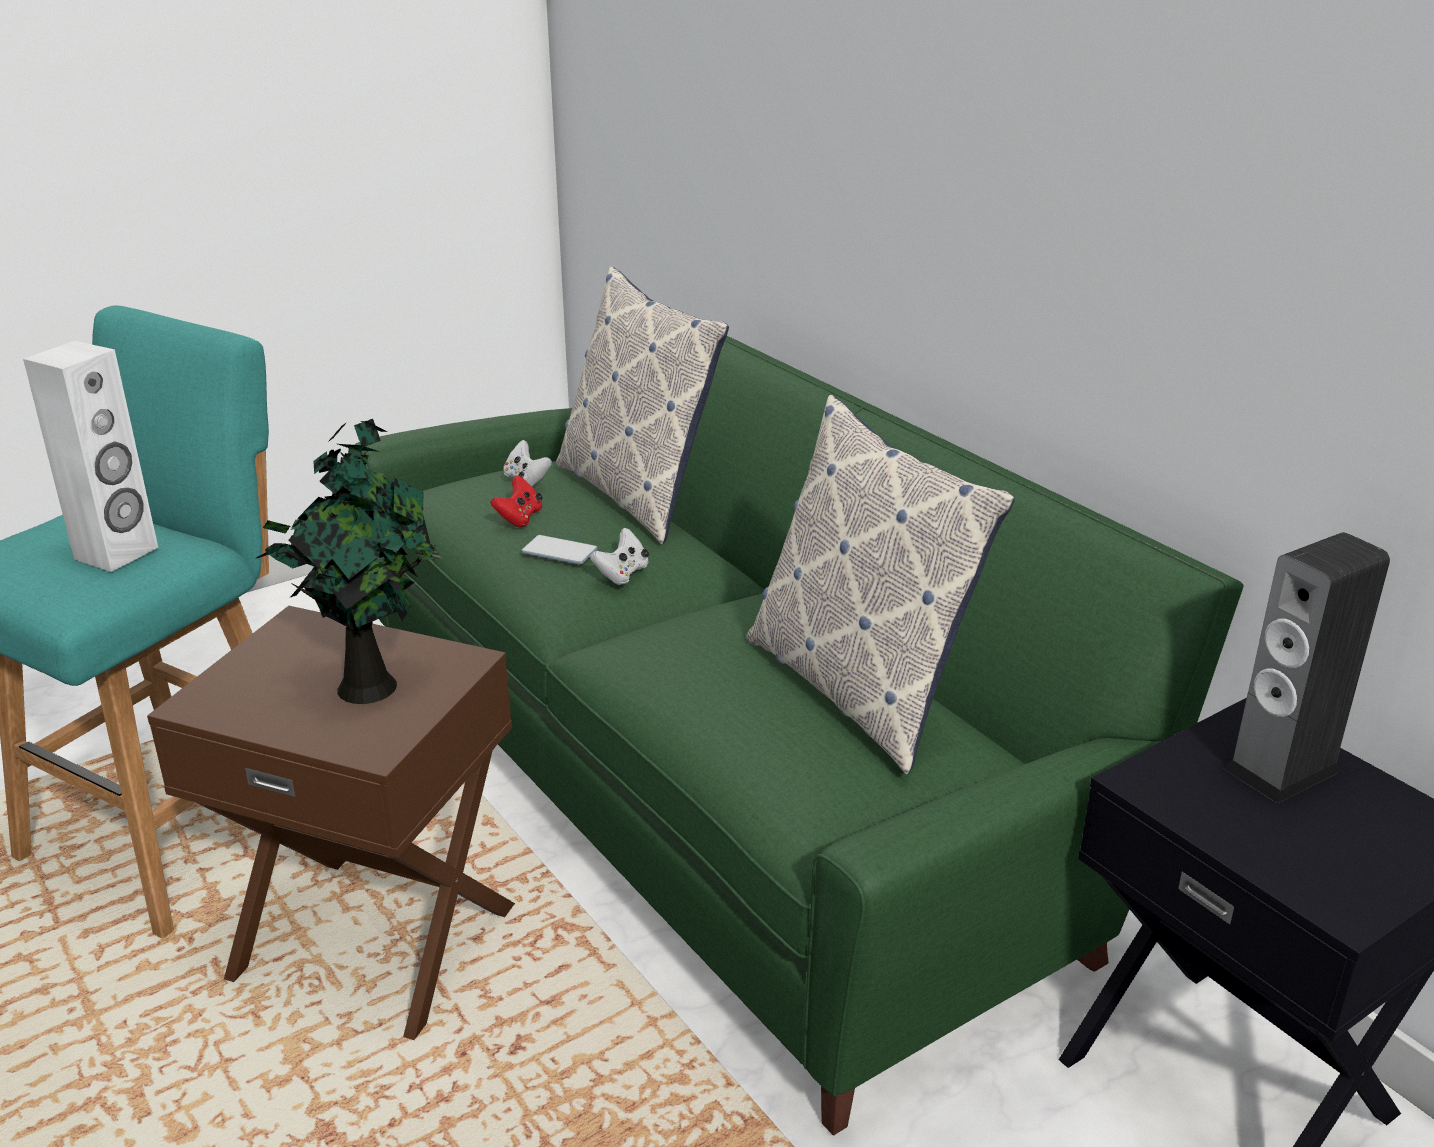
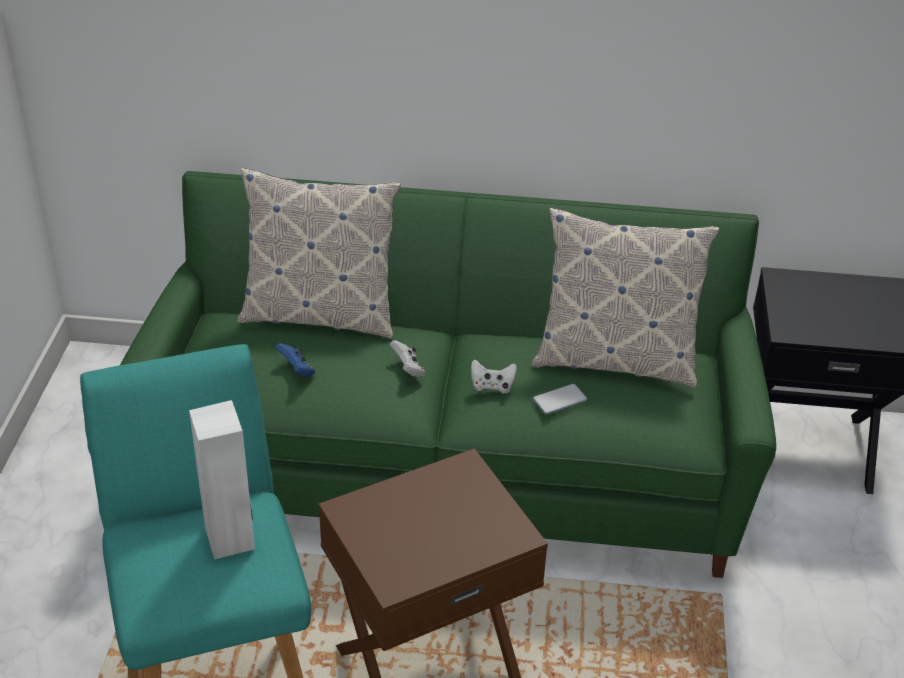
camera: 50 degrees left, 10 degrees up
potted plant [257,419,442,704] -> none
red game controller [491,475,543,527] -> blue game controller [276,343,315,377]
white game controller [503,440,552,486] -> white game controller moved to [471,359,517,394]
phone [521,535,598,565] -> phone moved to [533,384,587,414]
speaker [1223,532,1390,803] -> none

